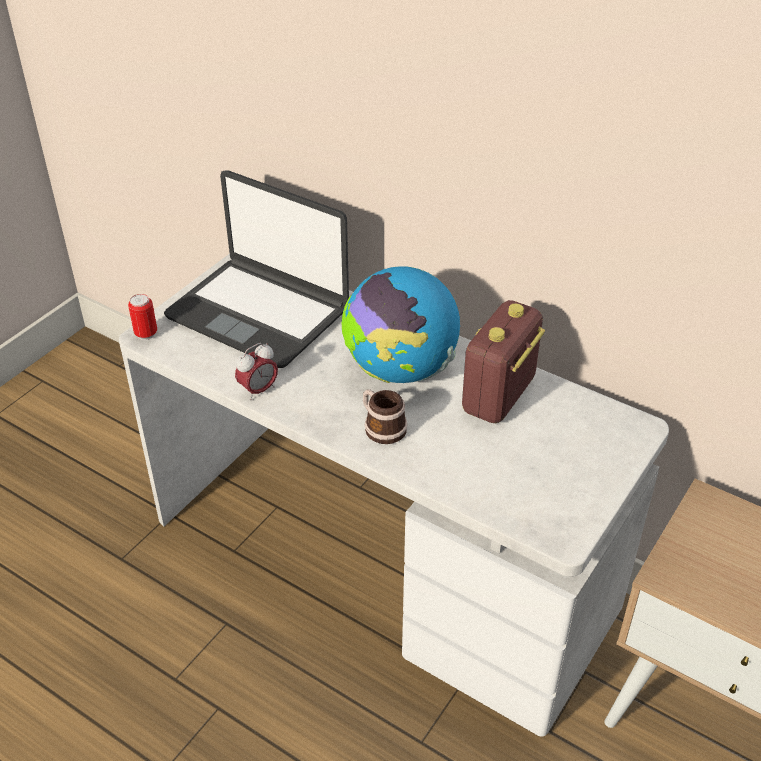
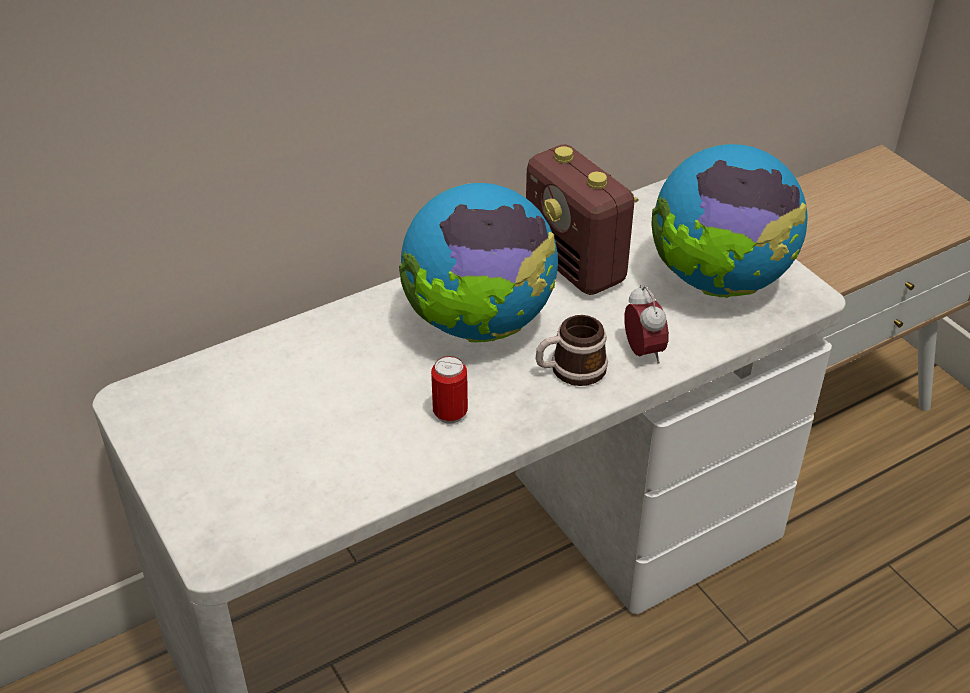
camera: 65 degrees left, 0 degrees up
can [128,294,157,340] -> can moved to [431,356,468,424]
laptop [164,171,349,368] -> none
alarm clock [235,343,278,400] -> alarm clock moved to [624,285,669,364]
none -> globe [651,144,808,298]

